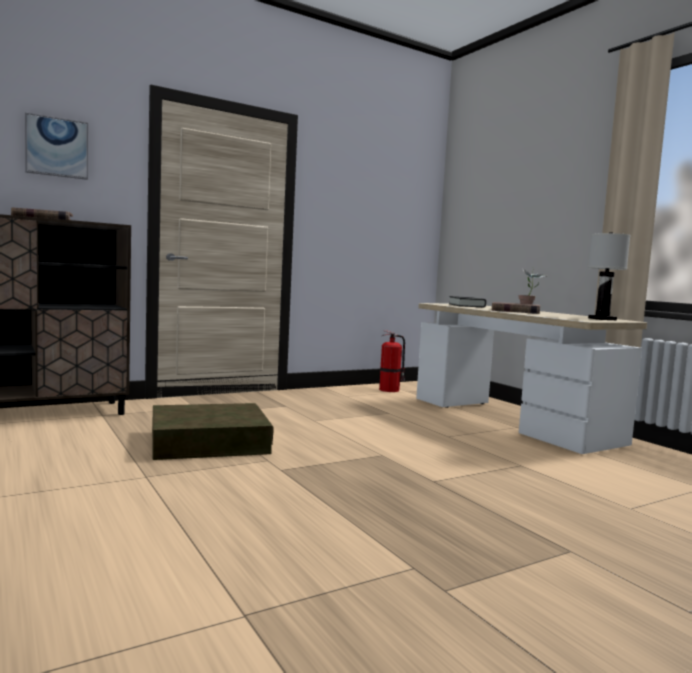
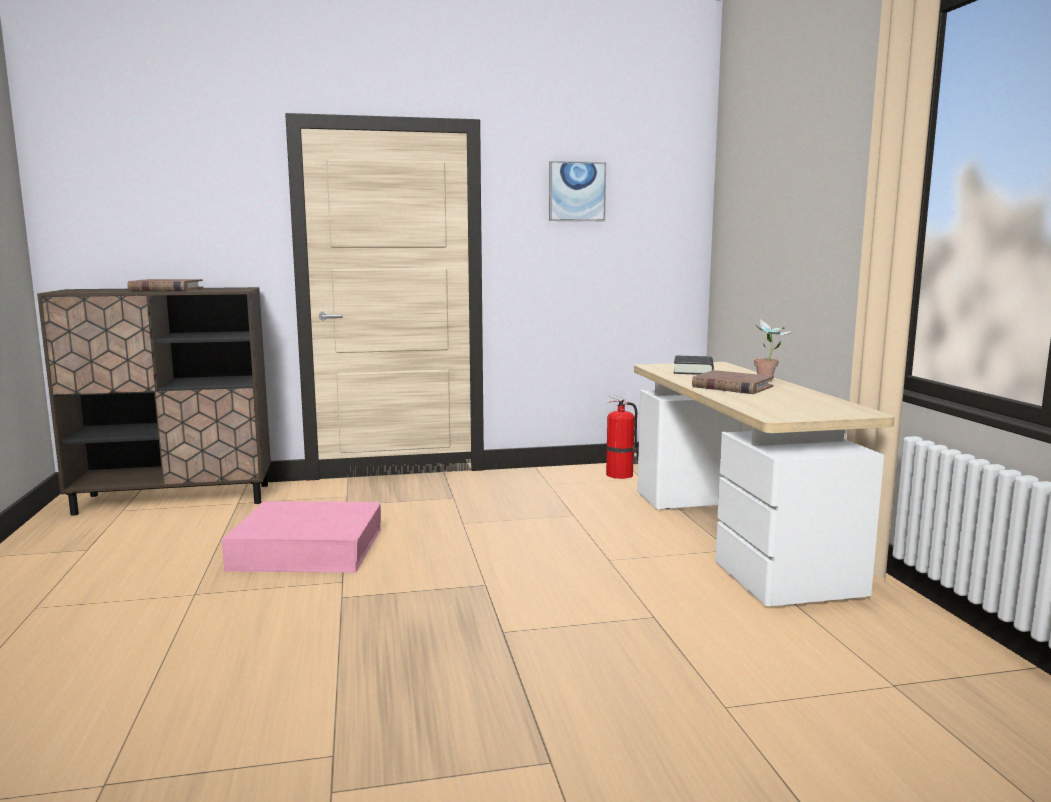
camera: 20 degrees right, 5 degrees up
picture [25,113,88,180] -> picture moved to [549,161,606,221]
brown storage box [152,403,274,460] -> pink storage box [222,501,381,573]
white table lamp [588,233,631,320] -> none

